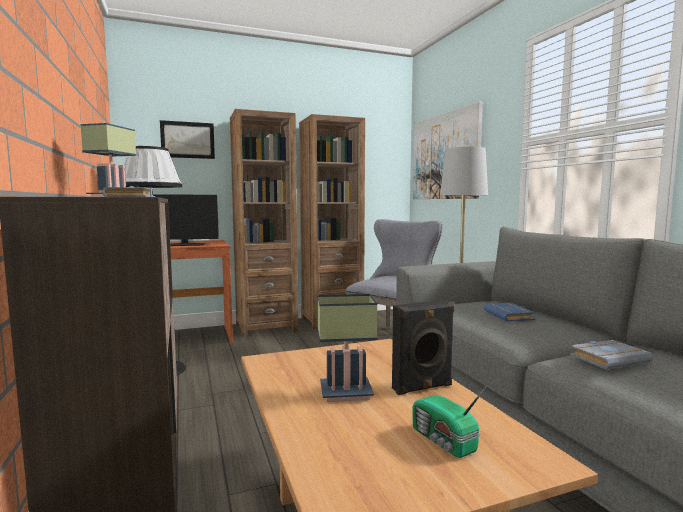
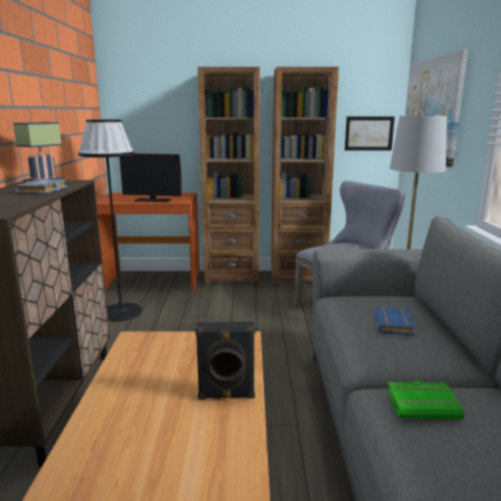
camera: 20 degrees right, 10 degrees up
picture [160,120,215,159] -> picture moved to [345,116,395,150]
table lamp [317,294,378,402] -> none
radio [413,386,487,458] -> none
grey book [570,340,653,369] -> green book [387,381,464,419]

